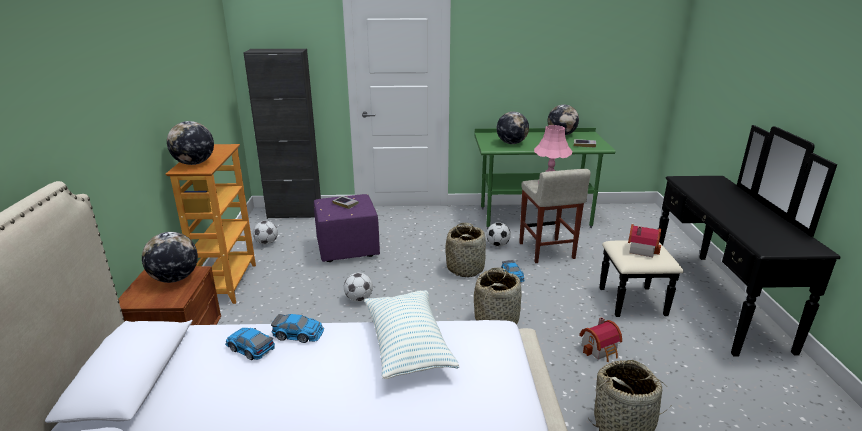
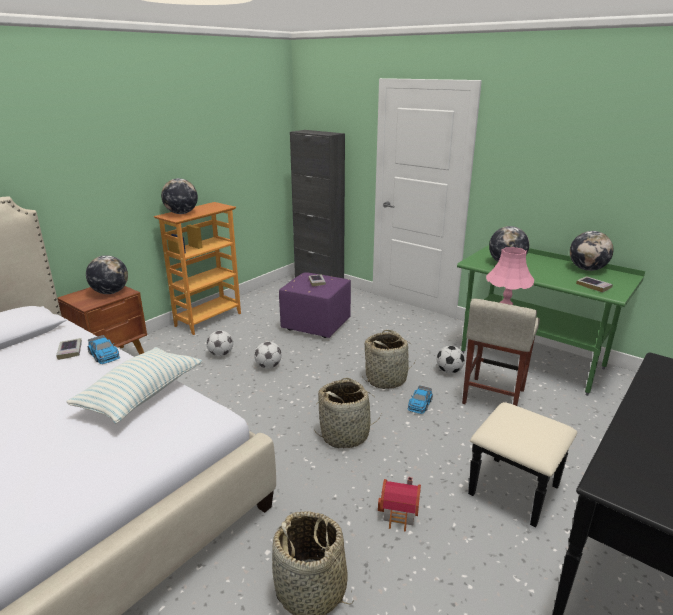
camera: 40 degrees right, 0 degrees up
toy car [225,328,275,360] -> book [56,338,82,360]
football [253,221,278,245] -> football moved to [206,330,233,357]
toy house [628,224,661,257] -> none

